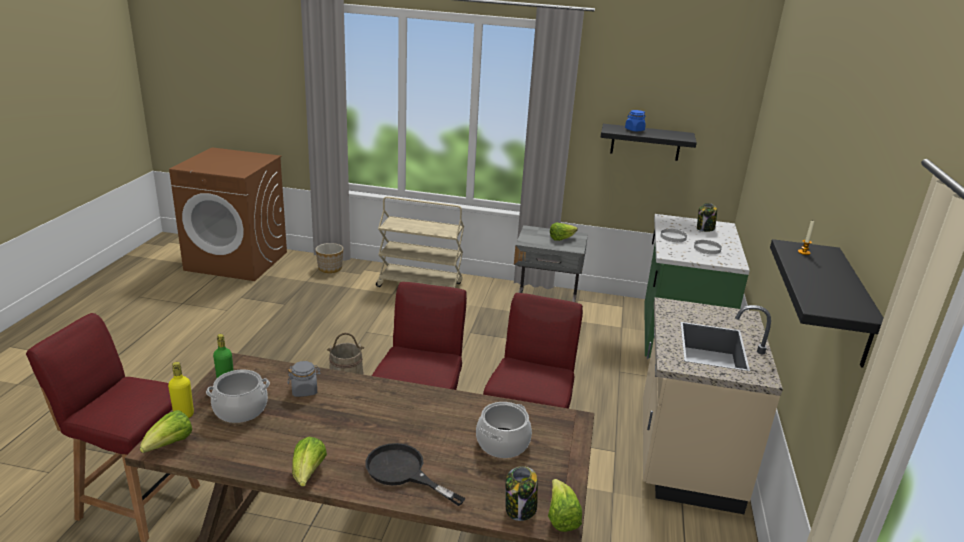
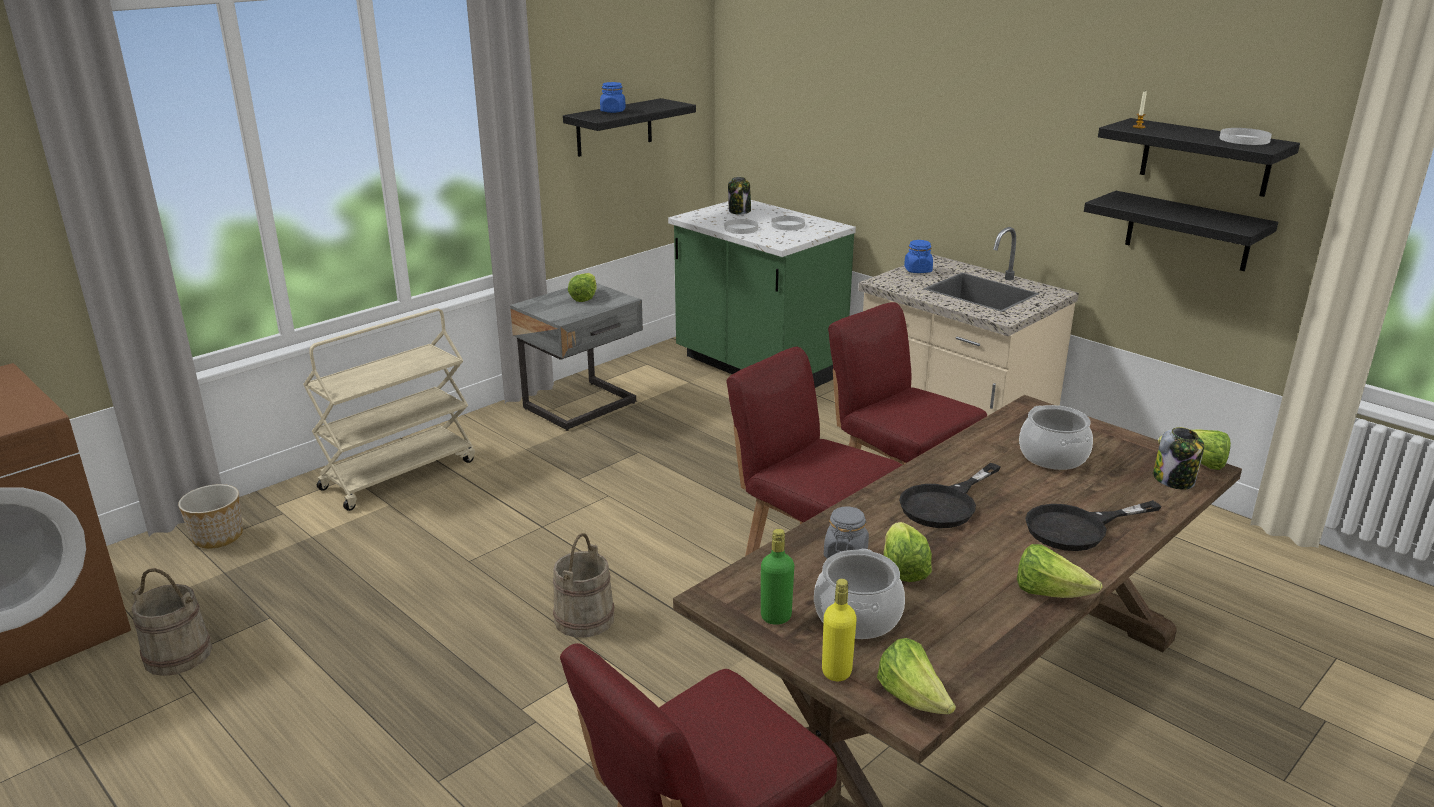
camera: 55 degrees left, 0 degrees up
none -> beige bucket [131,568,212,676]
none -> lettuce [884,522,932,582]
none -> black frying pan [899,463,1001,528]
none -> blue jar [904,240,933,273]
none -> black shelf [1084,191,1278,271]
none -> white plate [1219,128,1272,145]

